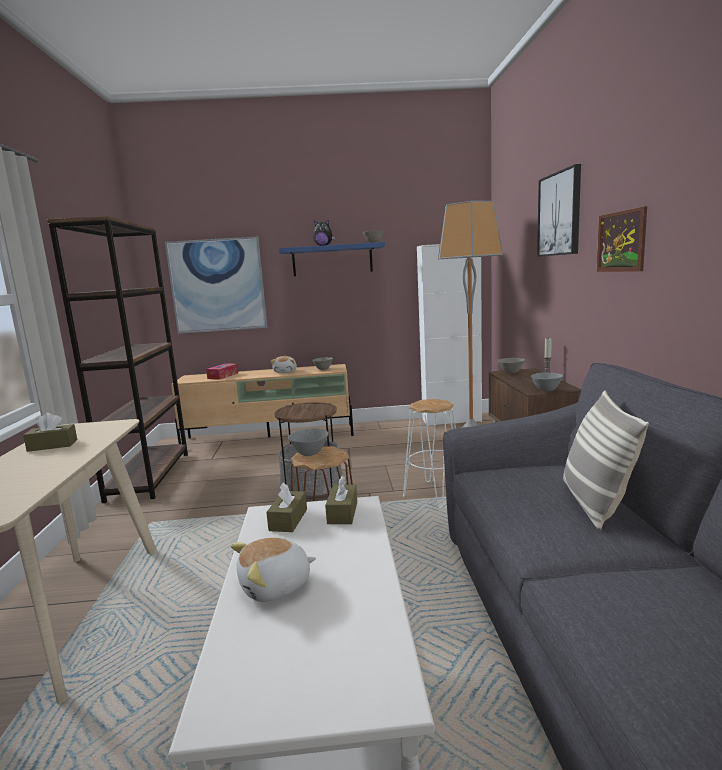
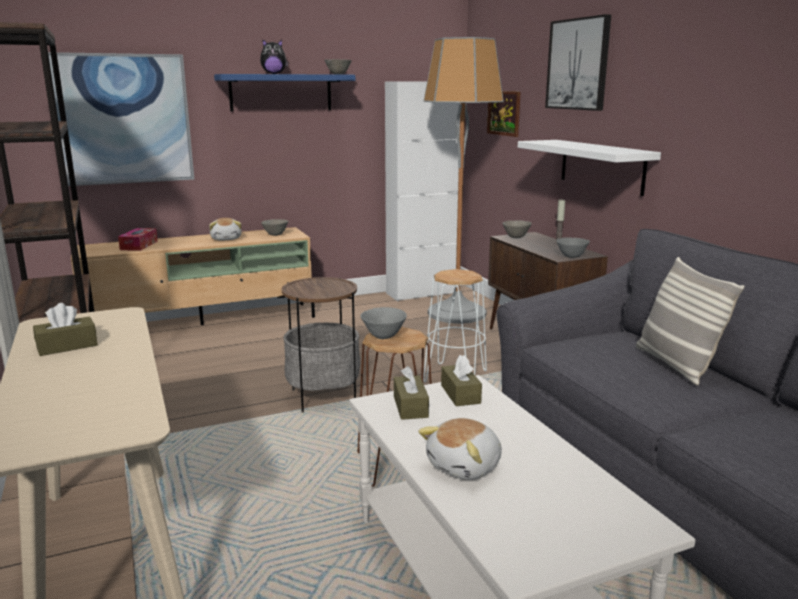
camera: 20 degrees left, 5 degrees up
picture [596,206,647,272] -> picture moved to [487,91,521,137]
none -> white shelf [518,140,661,196]

